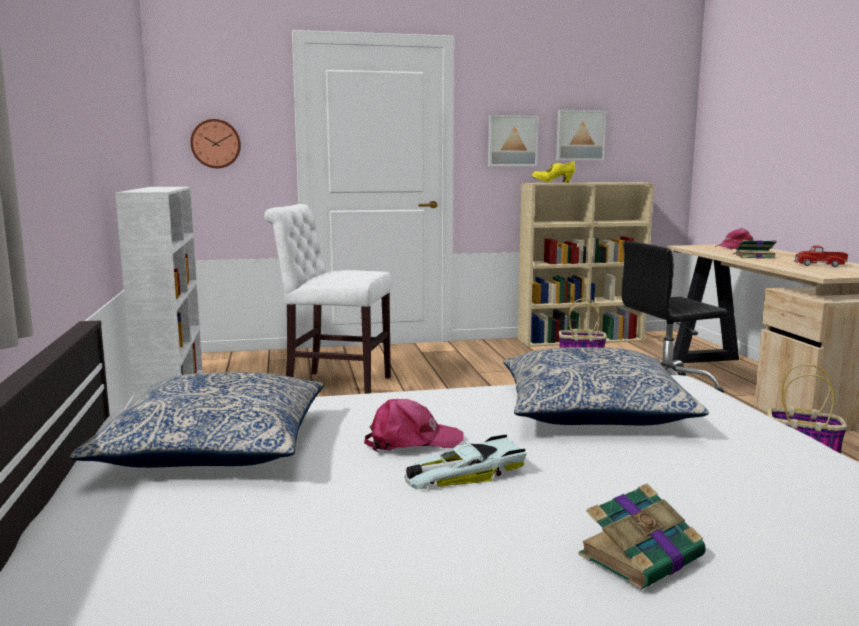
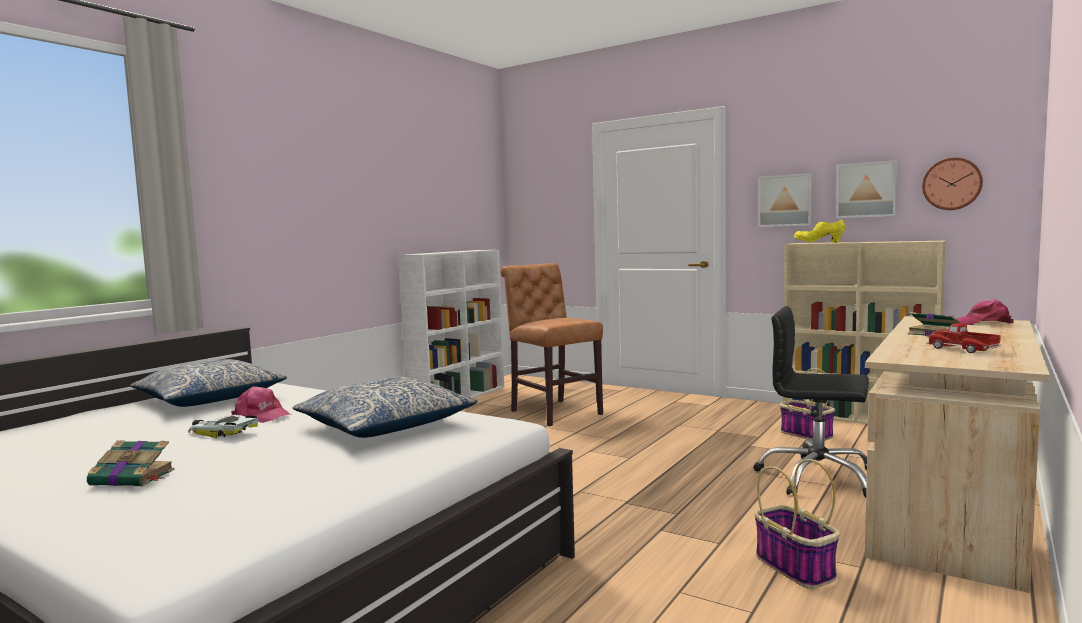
camera: 45 degrees right, 5 degrees down
wall clock [190,119,241,168] -> wall clock moved to [922,158,983,210]
white chair [264,204,392,394] -> brown chair [500,263,603,427]

